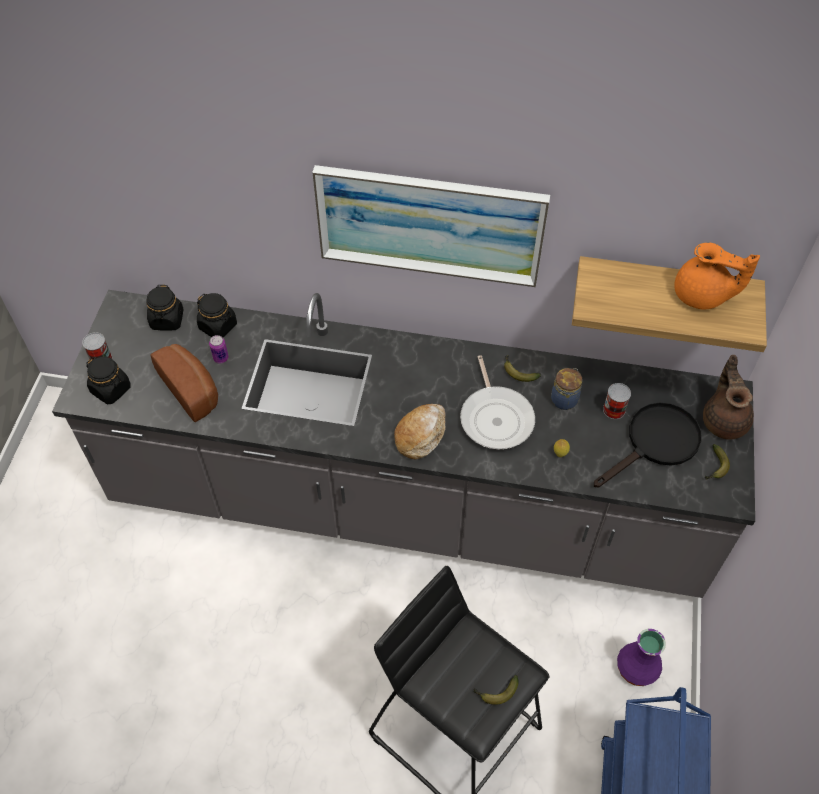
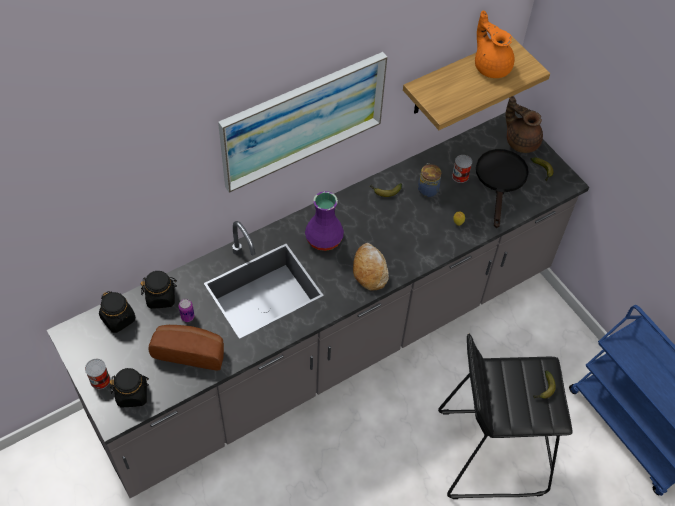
camera: 45 degrees left, 0 degrees up
frying pan [460,355,535,449] -> none
purple vase [617,629,666,686] -> purple vase moved to [305,191,344,251]
orange teapot [674,242,760,309] -> orange teapot turned 105 degrees counterclockwise [475,10,515,78]

